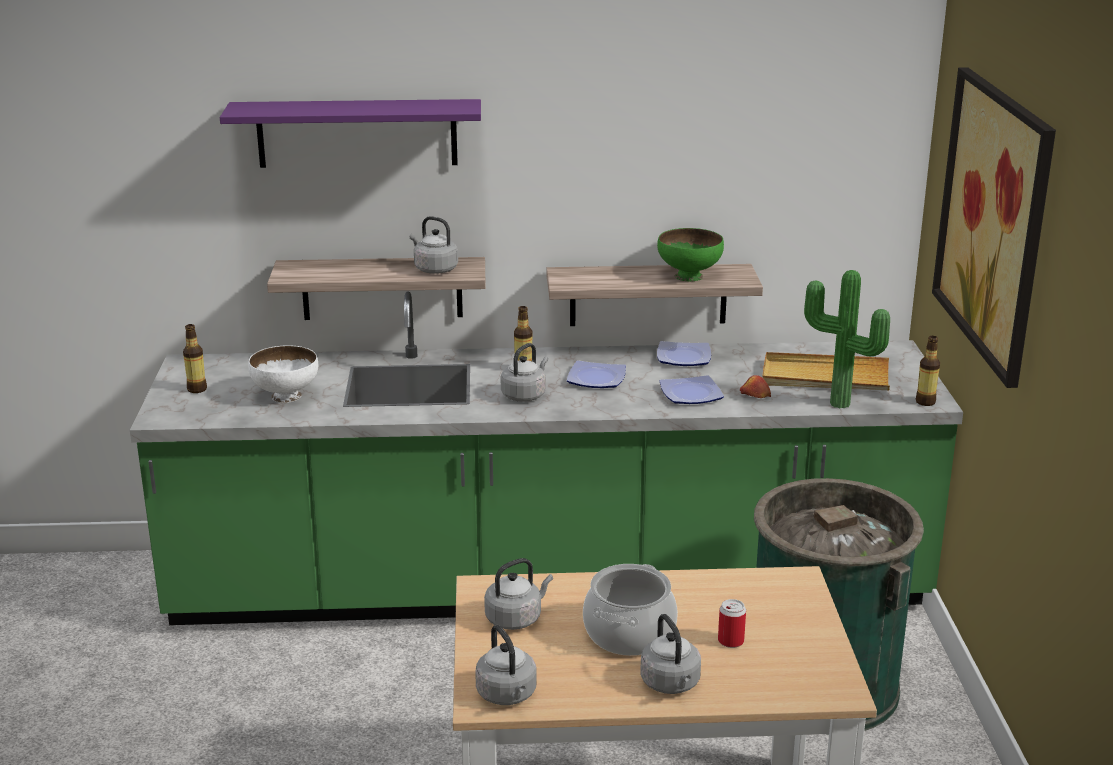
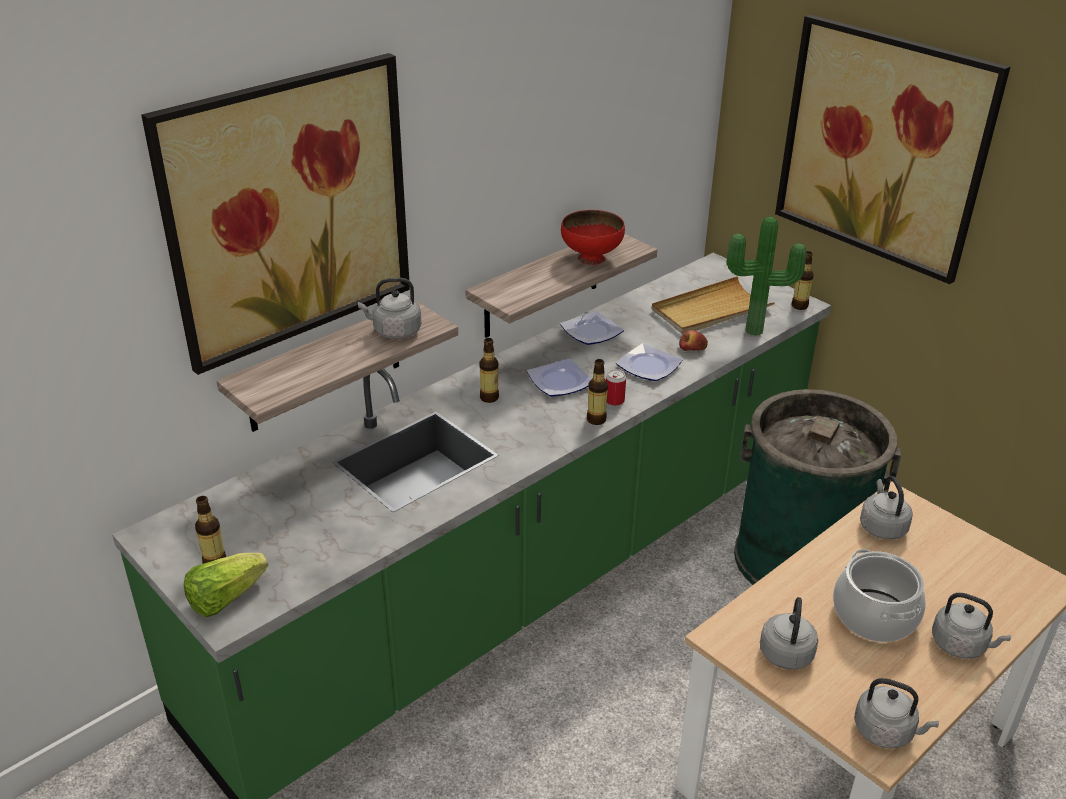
camera: 40 degrees left, 10 degrees up
purple shelf [220,99,481,168] -> picture [141,53,410,375]
white bowl [248,345,318,403] -> none
grey kettle [501,343,548,402] -> grey kettle moved to [860,476,913,540]
green bowl [657,228,724,281] -> red bowl [561,210,625,265]
can [718,599,746,648] -> can moved to [606,369,626,406]
none -> lettuce [184,553,268,617]
none -> bottle [587,359,608,425]

